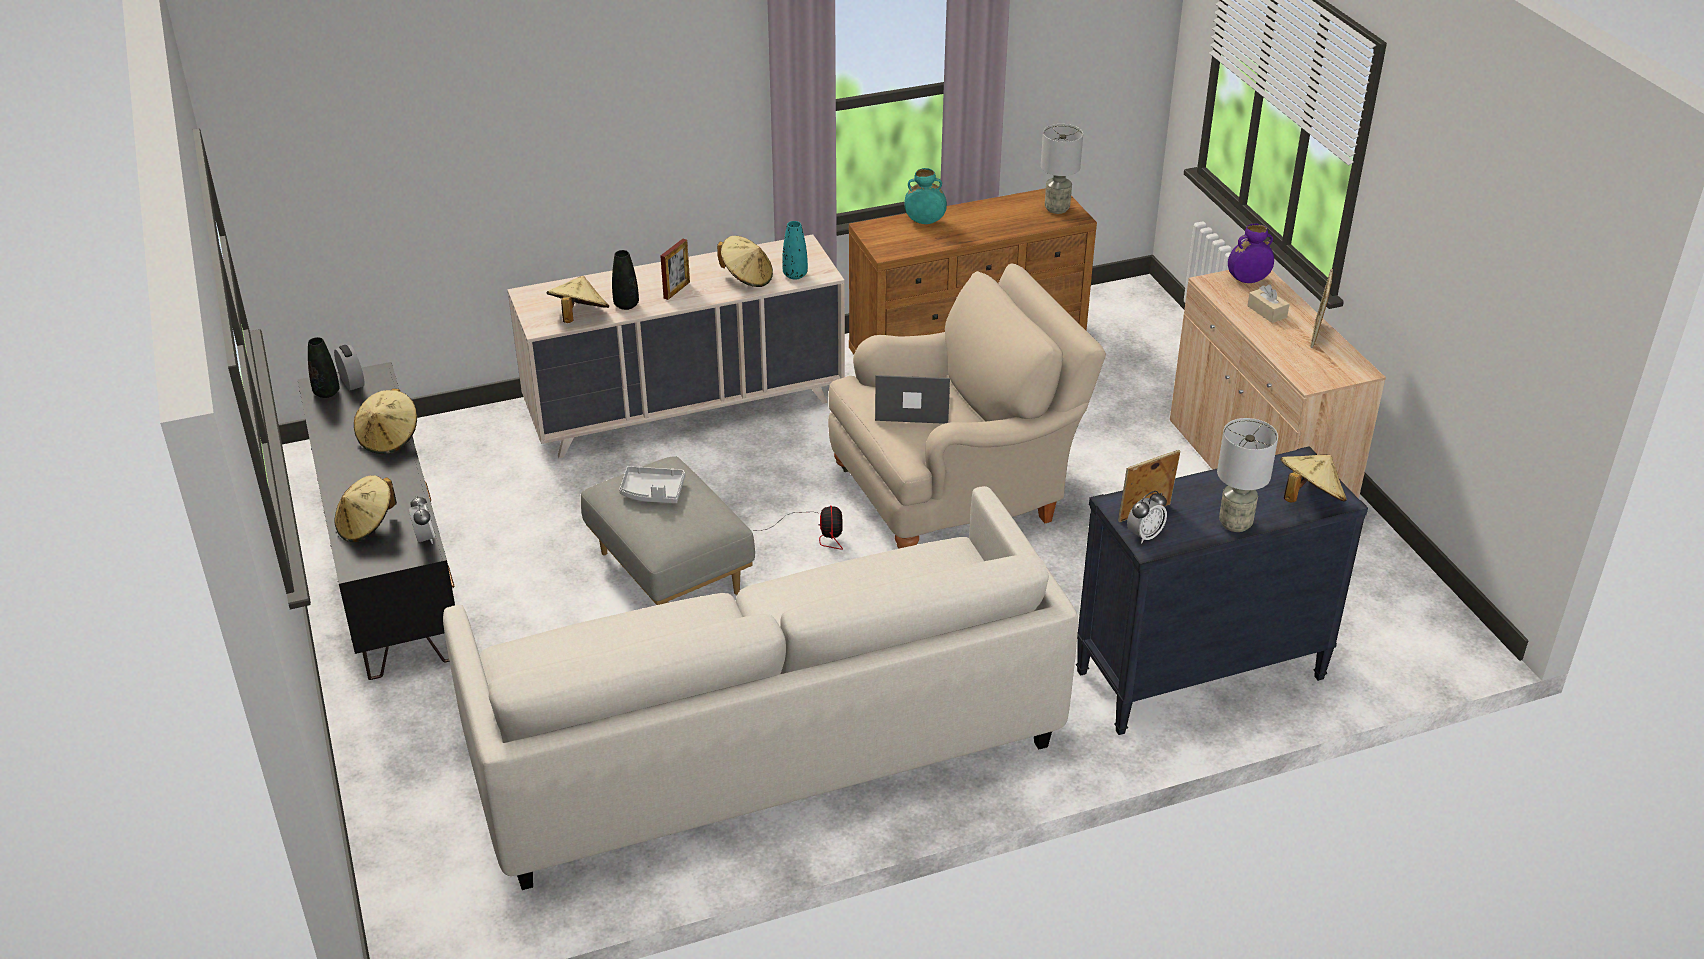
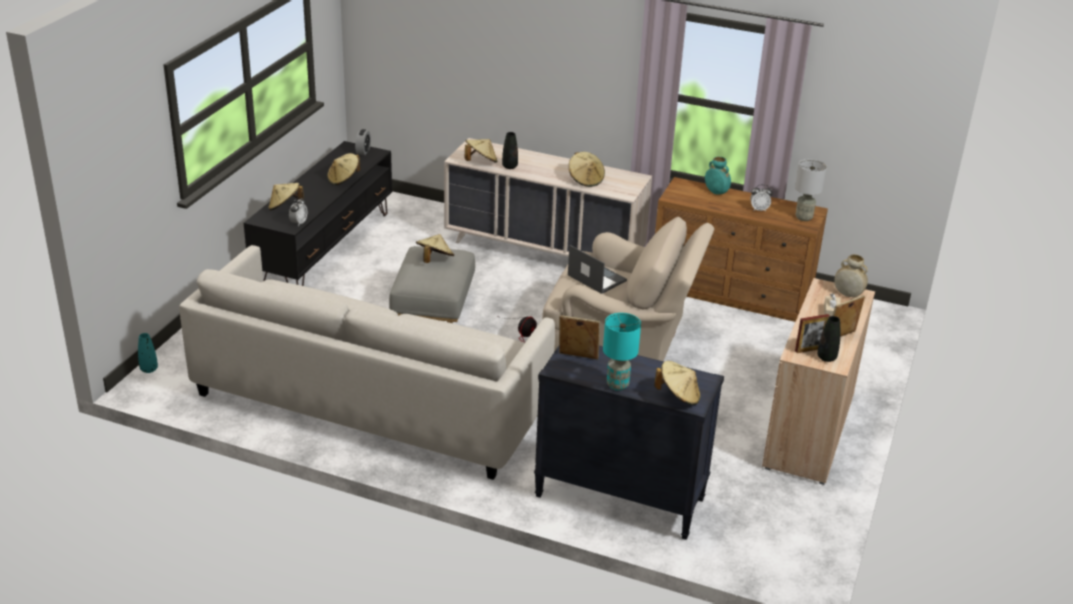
camera: 40 degrees right, 5 degrees down
black vase [308,337,339,398] -> black vase moved to [817,316,840,362]
grey tray [619,466,685,503] -> beige hat [416,234,454,263]
picture frame [660,239,690,300] -> picture frame moved to [795,314,830,353]
turquoise vase [782,221,808,279] -> turquoise vase moved to [138,333,158,373]
alarm clock [1127,491,1167,544] -> alarm clock moved to [751,185,773,212]
grey table lamp [1217,418,1278,532] -> turquoise table lamp [603,313,641,390]
purple vase [1228,224,1274,283] -> beige vase [834,254,868,297]

